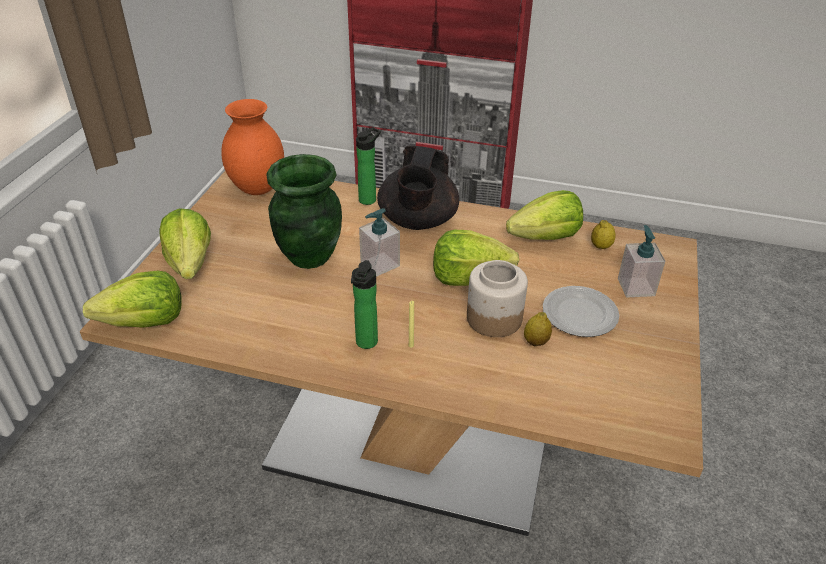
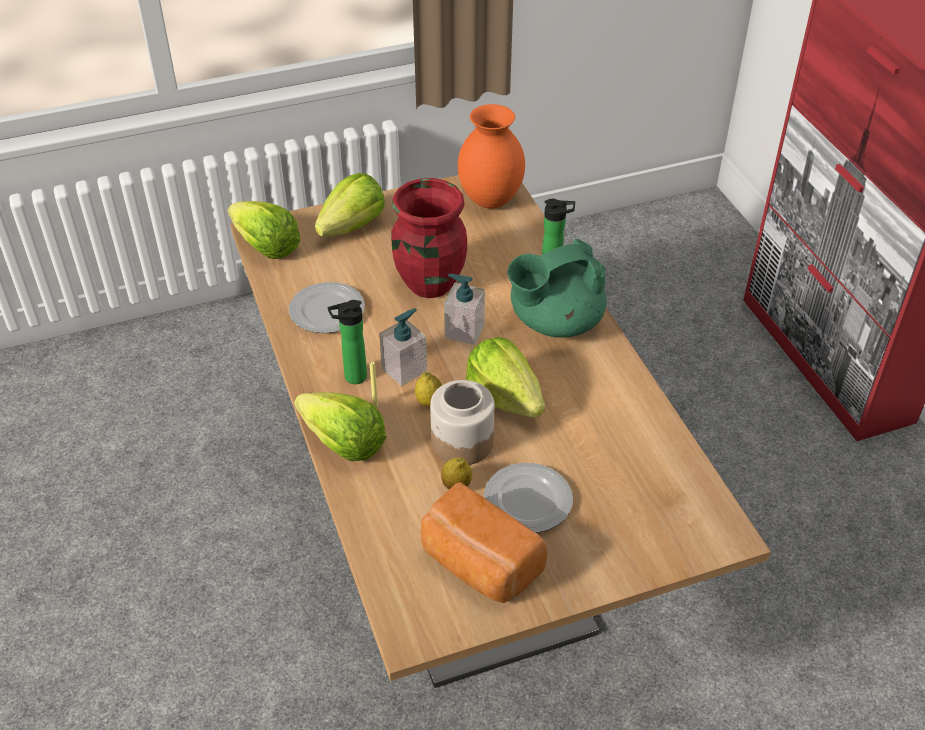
camera: 55 degrees right, 5 degrees up
green vase [267,154,342,269] -> red vase [391,178,467,298]
black teapot [377,145,459,230] -> green teapot [508,239,606,338]
lettuce [506,190,583,240] -> lettuce moved to [294,392,386,461]
lemon [591,220,616,249] -> lemon moved to [415,372,442,407]
soap dispenser [618,225,665,297] -> soap dispenser moved to [379,308,427,386]
none -> plate [289,282,365,333]
none -> bread [421,482,547,603]

